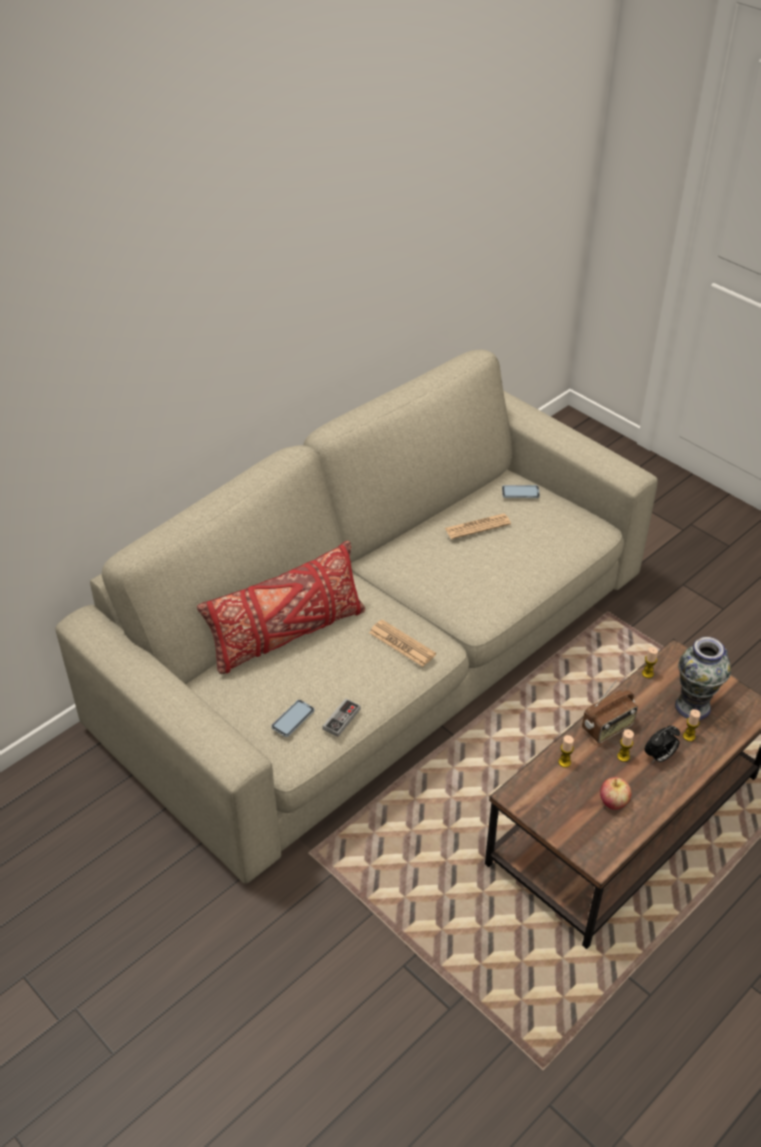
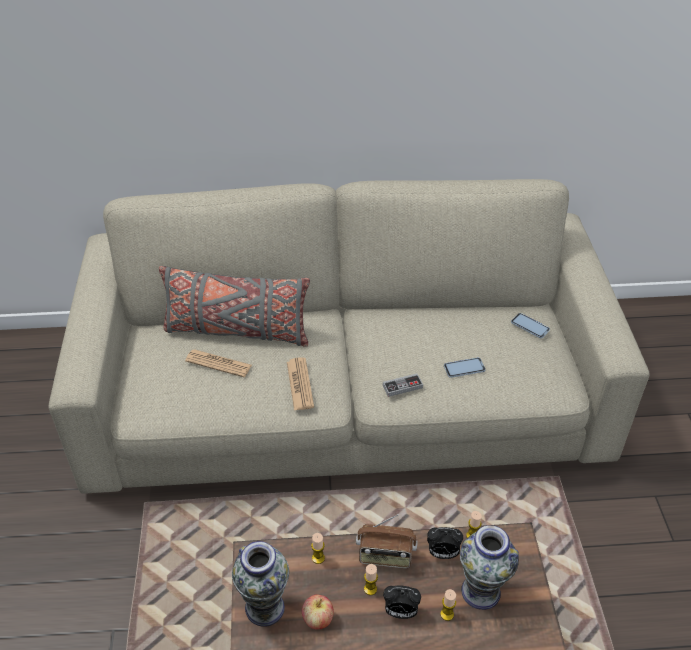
camera: 40 degrees right, 0 degrees up
red pillow [197,541,365,674] -> grey pillow [159,266,310,347]
phone [271,700,314,737] -> phone moved to [444,358,486,378]
game controller [322,698,361,737] -> game controller moved to [383,373,423,397]
newspaper [445,514,511,539] -> newspaper moved to [185,349,252,377]
none -> vase [232,541,289,627]
none -> alarm clock [427,527,463,559]

